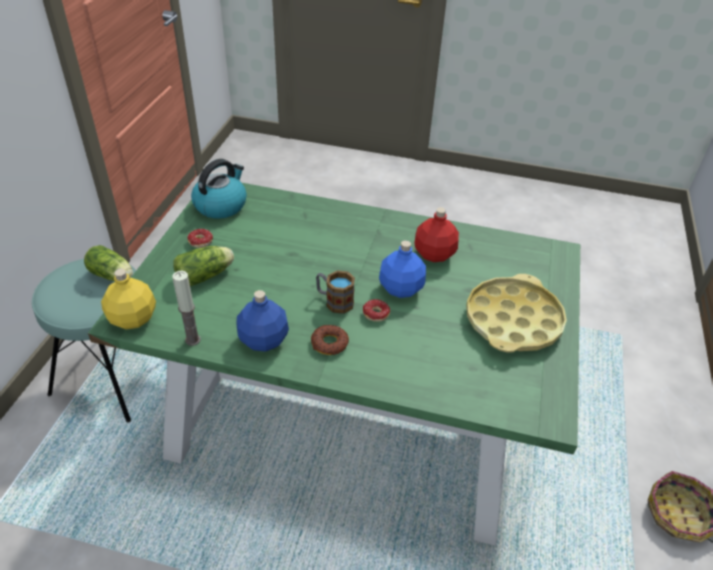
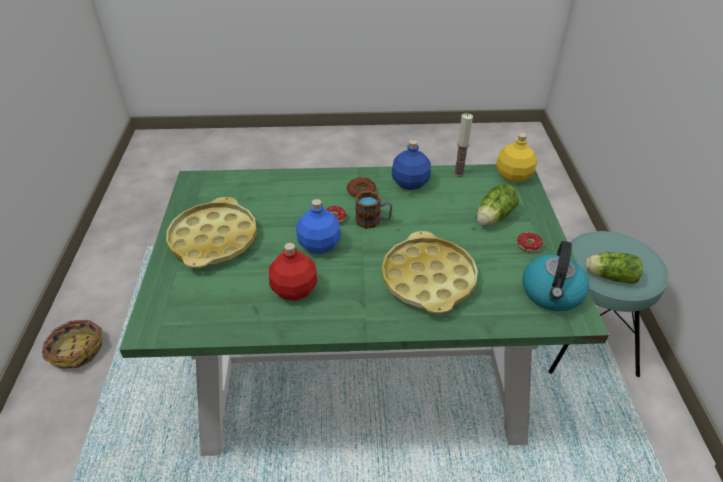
camera: 165 degrees right, 0 degrees up
none -> yellow tray [382,231,478,314]

